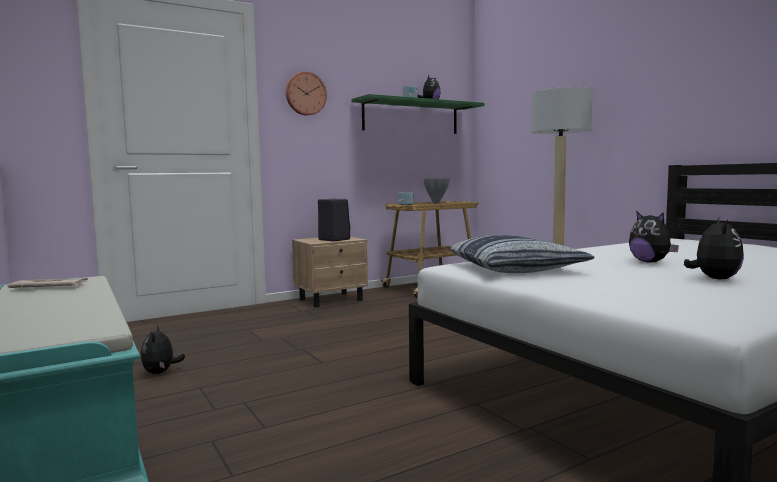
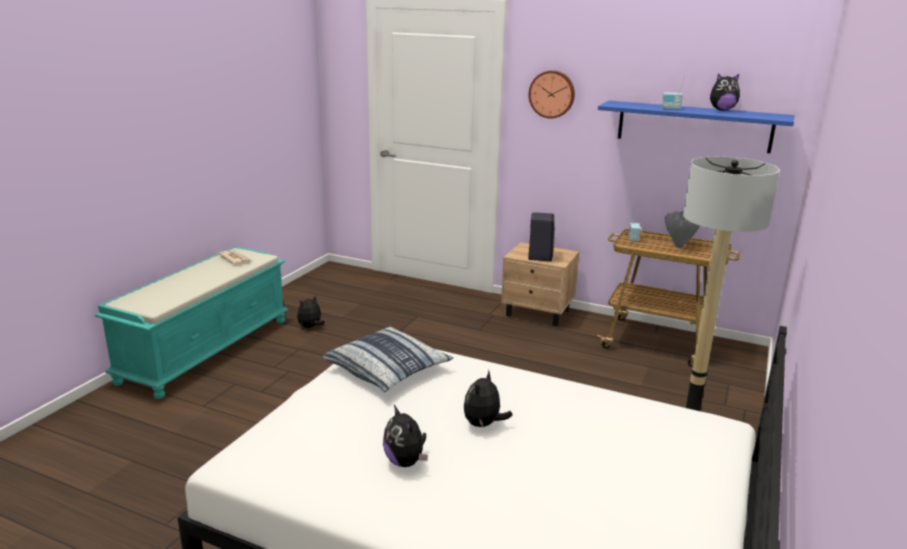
camera: 55 degrees right, 15 degrees up
green shelf [351,94,485,134] -> blue shelf [598,101,794,153]
plush toy [684,218,744,279] -> plush toy turned 75 degrees clockwise [383,405,428,467]

